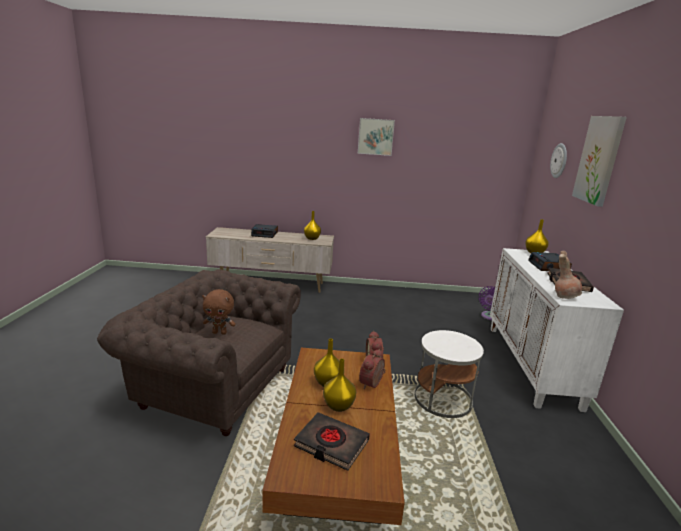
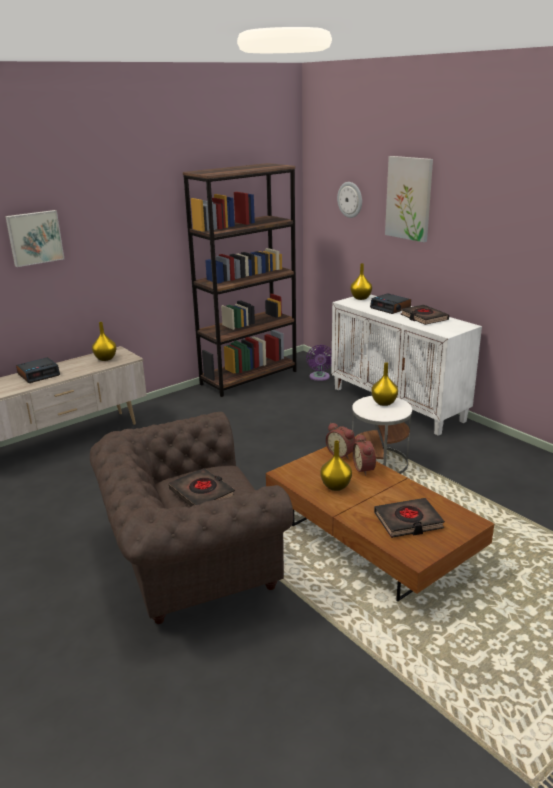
camera: 40 degrees left, 5 degrees up
brown plush toy [202,289,236,335] -> black book [169,468,235,506]
yellow vase [323,359,356,412] -> yellow vase moved to [371,363,398,406]
picture [358,118,395,156] -> picture moved to [5,210,64,267]
brown vase [555,251,582,299] -> none
none -> brown bookcase [183,163,297,397]

